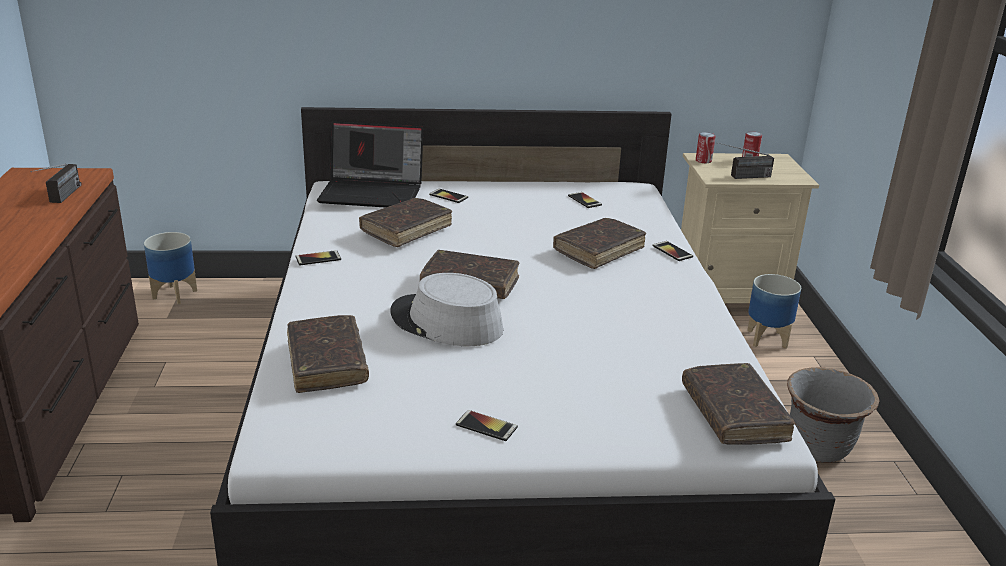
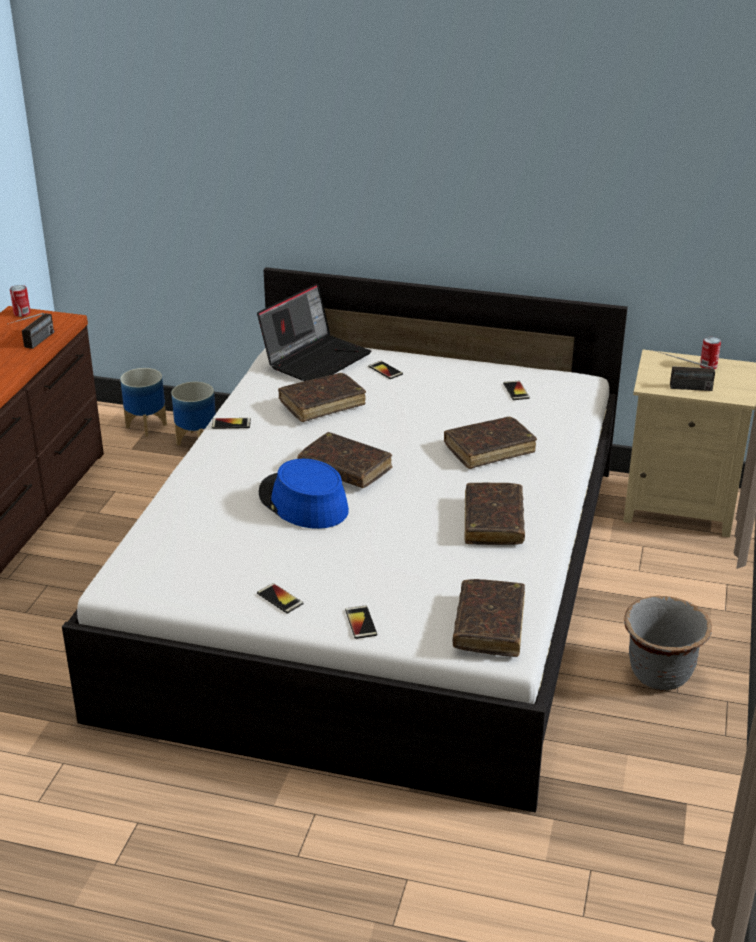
camera: 20 degrees right, 5 degrees up
brown book [287,315,369,393] -> brown book moved to [464,483,525,545]
laptop [317,121,423,208] -> laptop turned 75 degrees counterclockwise [257,283,371,381]
grey hat [391,273,503,346] -> blue hat [259,459,349,529]
phone [653,241,693,261] -> phone moved to [345,605,377,639]
can [696,132,715,163] -> can moved to [10,285,30,317]
planter [747,274,801,349] -> planter moved to [171,382,216,446]

